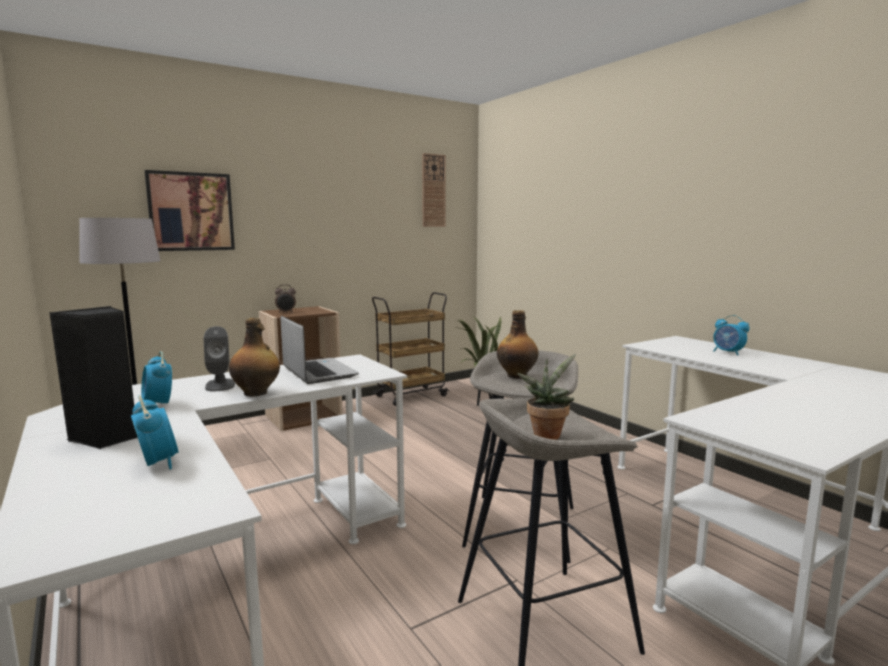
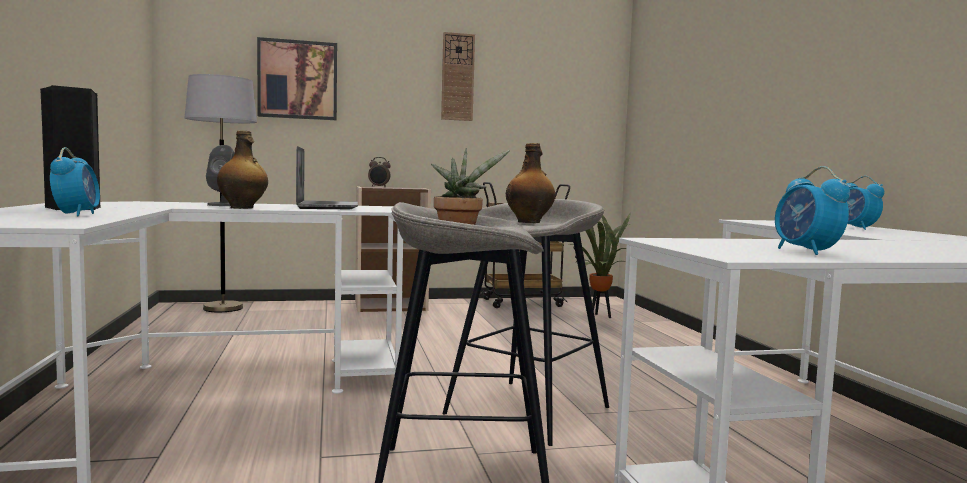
camera: 20 degrees right, 5 degrees down
alarm clock [141,351,172,403] -> alarm clock moved to [775,166,850,255]
wall clock [422,153,446,227] -> wall clock moved to [441,32,475,121]

